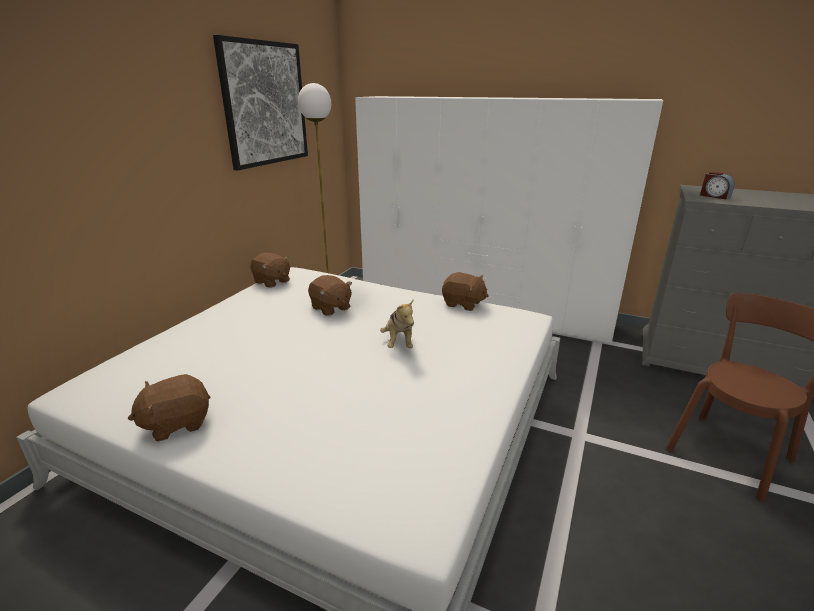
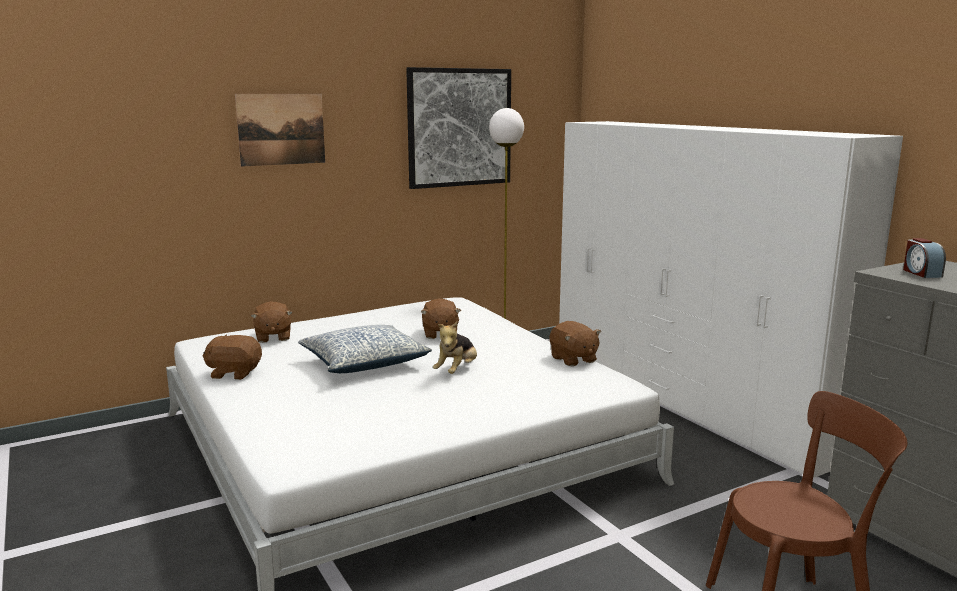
camera: 35 degrees right, 10 degrees down
brown plush toy [250,253,290,288] -> brown plush toy moved to [251,301,293,343]
none -> picture [235,94,325,167]
none -> pillow [298,325,432,373]

